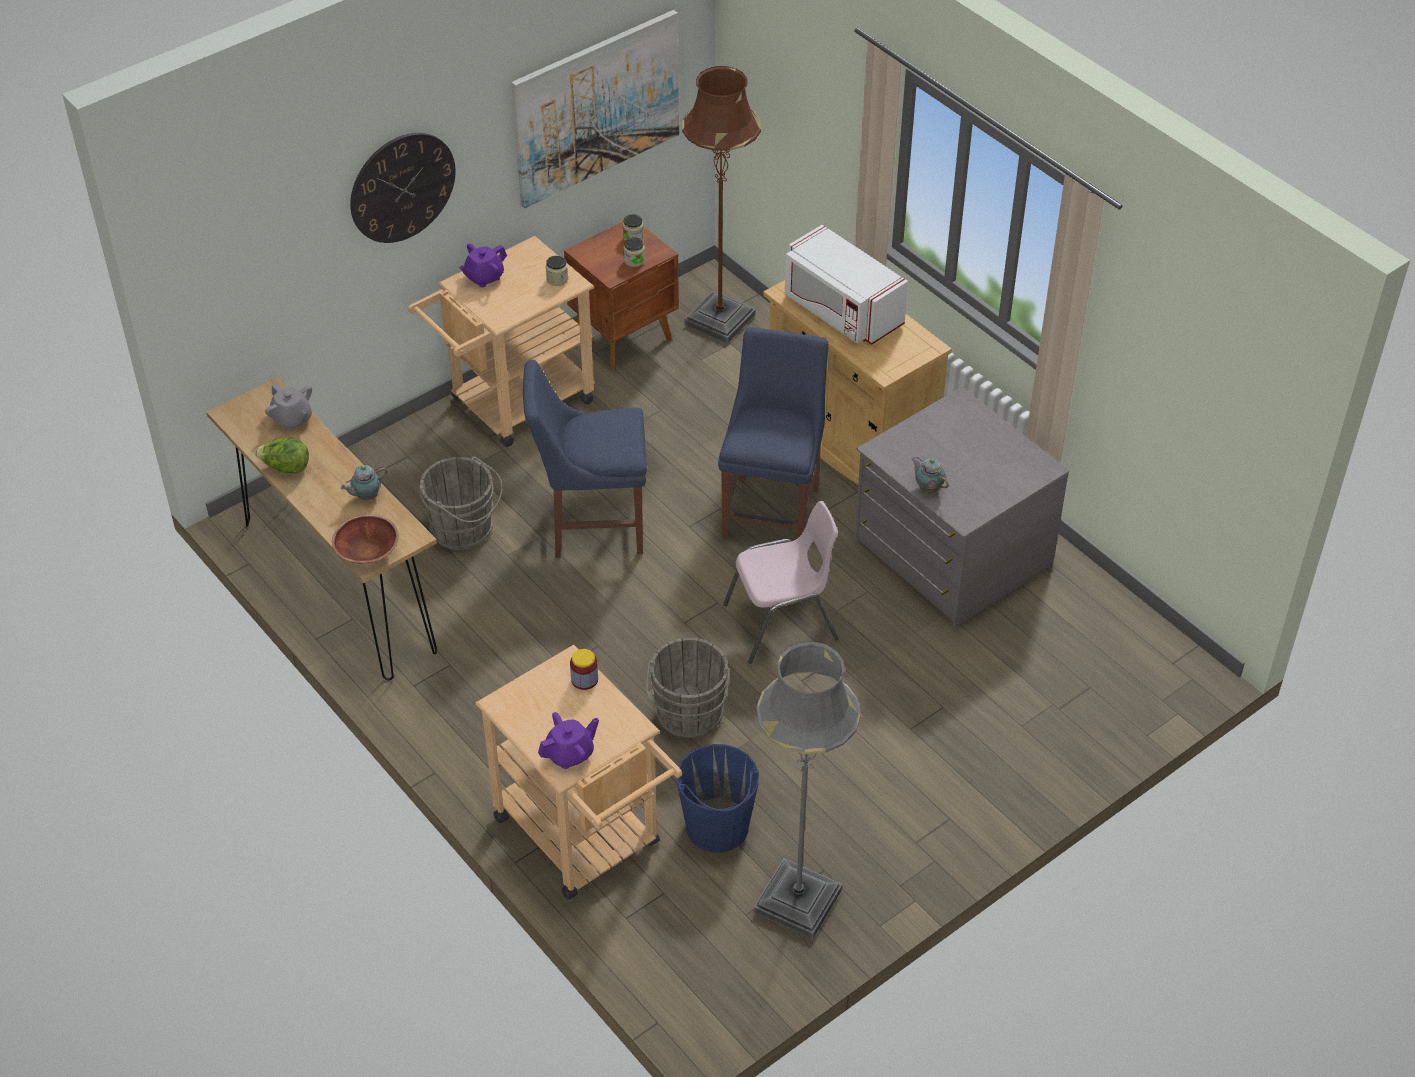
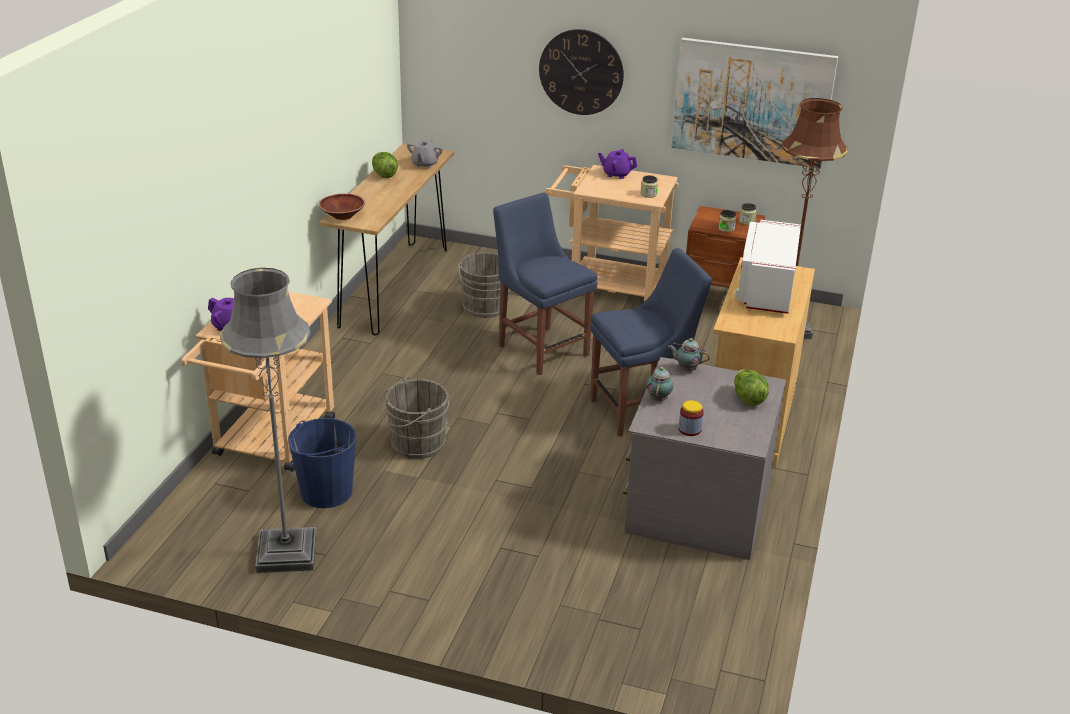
camera: 55 degrees right, 15 degrees down
teapot [341,465,388,500] -> teapot moved to [668,338,710,371]
jar [570,649,598,690] -> jar moved to [679,400,704,436]
pink chair [723,501,839,664] -> none
none -> lettuce [734,370,769,406]

